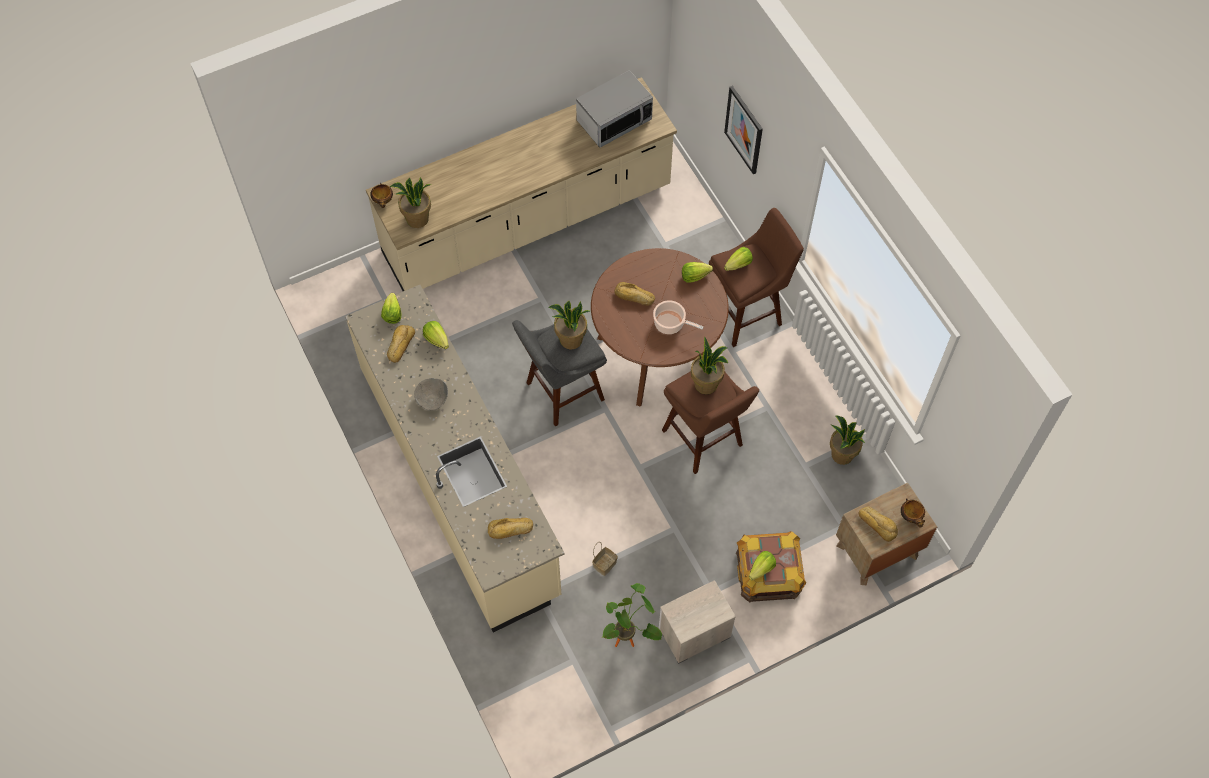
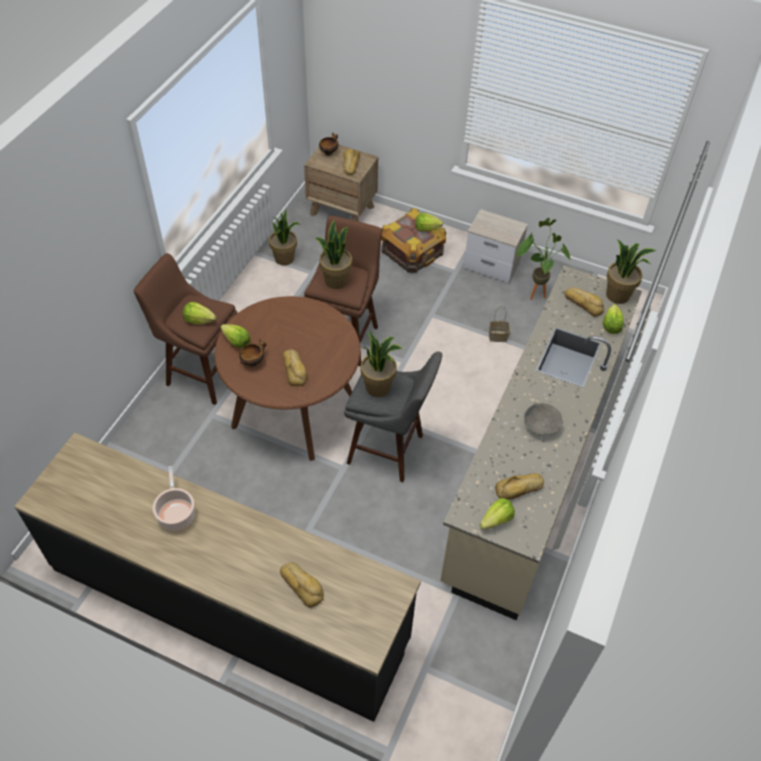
camera: 130 degrees left, 10 degrees down
beige counter [366,77,677,291] -> black counter [14,433,421,722]
bowl [370,183,393,208] -> bowl moved to [239,339,267,367]
potted plant [390,177,431,228] -> potted plant moved to [606,239,656,304]
lettuce [423,321,449,349] -> lettuce moved to [603,304,624,334]
microwave [576,70,653,148] -> none
cooking pot [653,300,703,334] -> cooking pot moved to [153,466,195,531]
picture [724,86,763,174] -> none
none -> bread [280,562,324,607]

